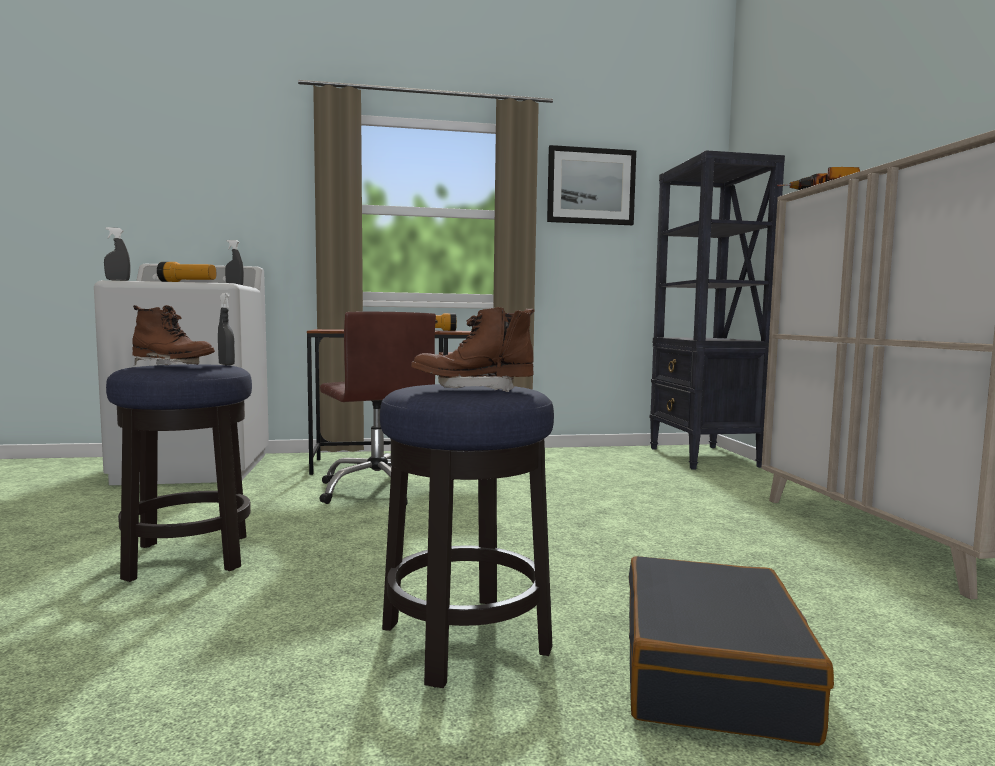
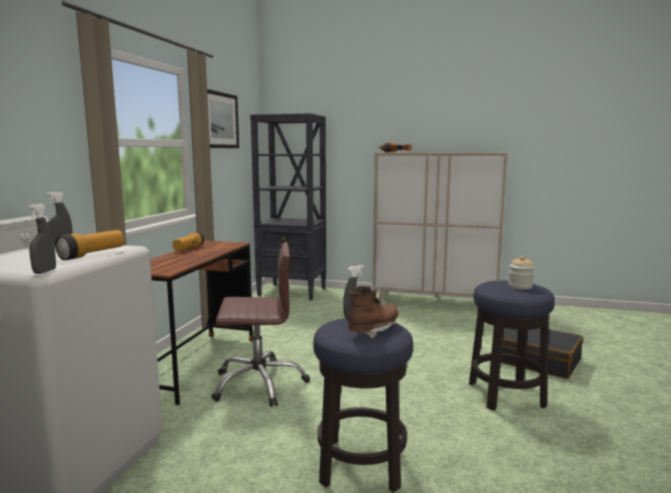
camera: 65 degrees left, 5 degrees up
brown boot [411,307,534,392] -> jar [508,256,534,290]

